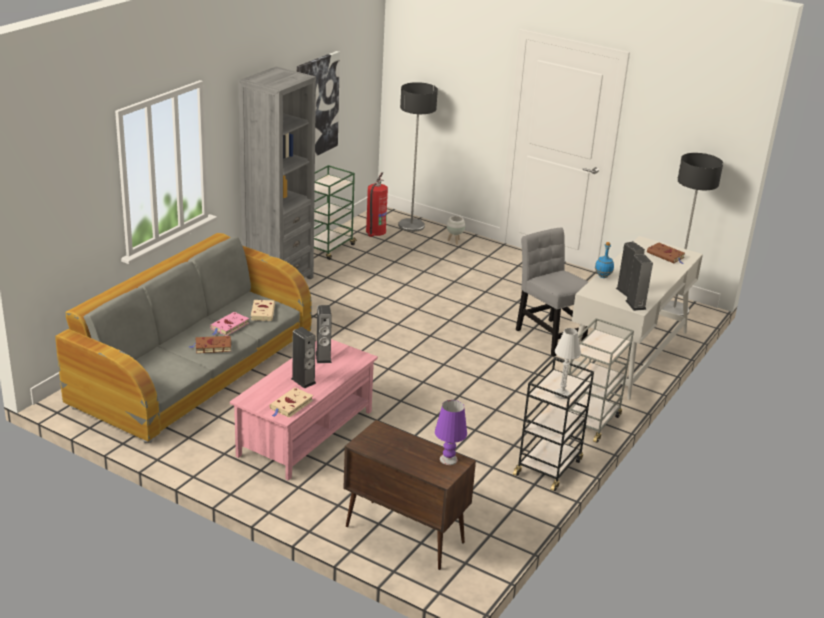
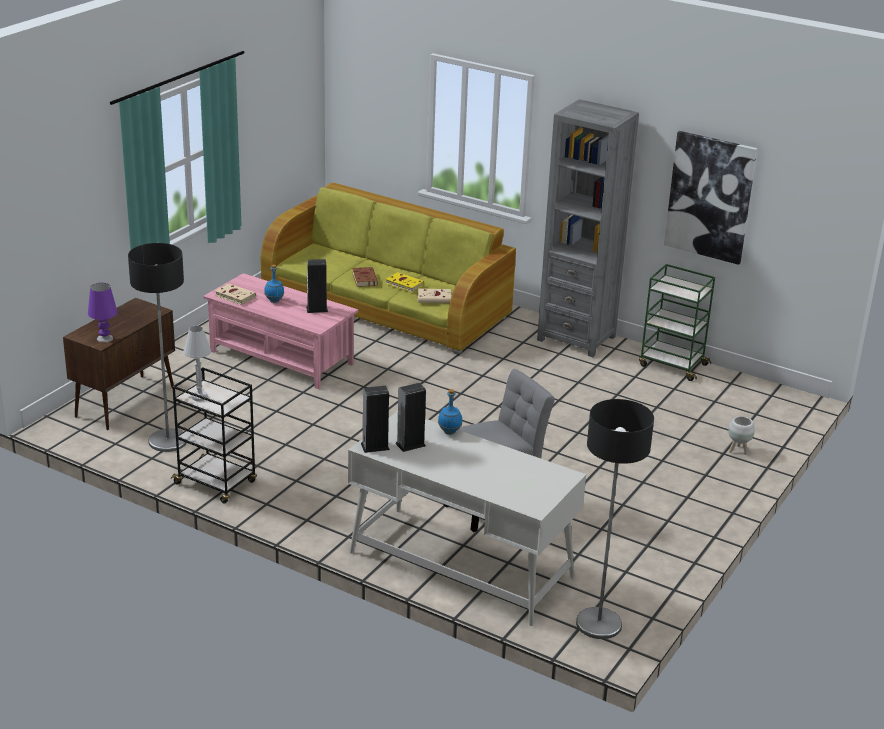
camera: 90 degrees right, 0 degrees up
grey sofa [55,233,312,443] -> green sofa [260,183,516,354]
pink book [210,312,249,336] -> yellow book [386,272,424,293]
speaker [291,327,316,388] -> blue bottle [264,265,284,303]
fire extinguisher [366,172,388,237] -> none
floor lamp [398,82,438,232] -> floor lamp moved to [128,243,187,452]
grey cart [568,318,634,443] -> none
brown book [647,242,685,264] -> none

